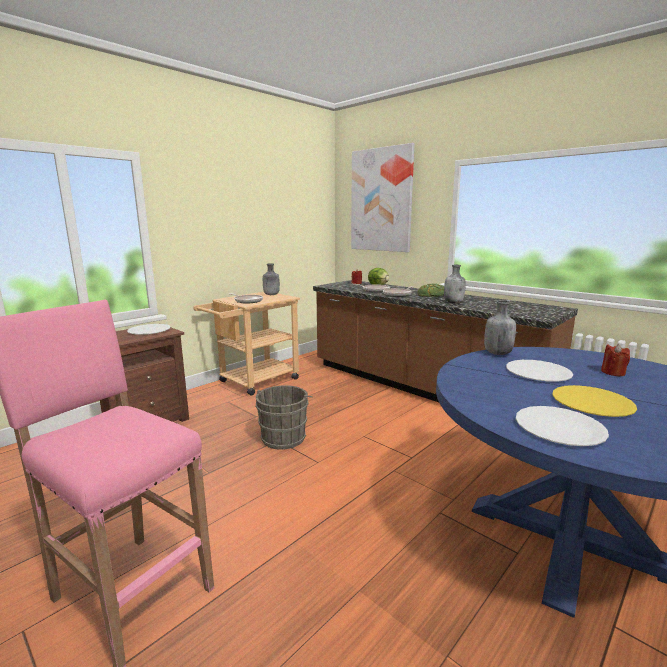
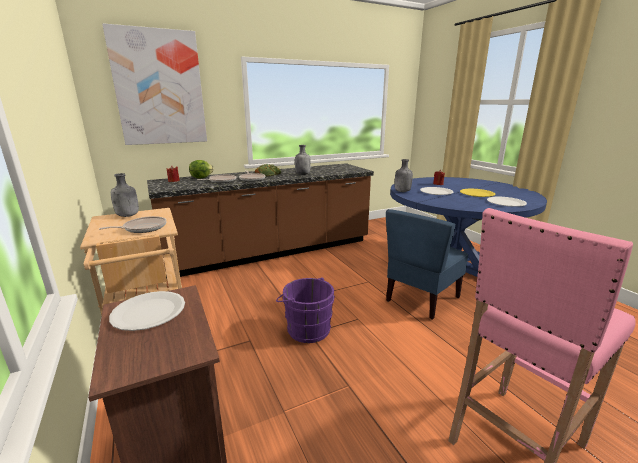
camera: 70 degrees left, 5 degrees up
grey bucket [255,385,313,450] -> purple bucket [276,278,335,343]
none -> blue chair [386,209,469,319]

